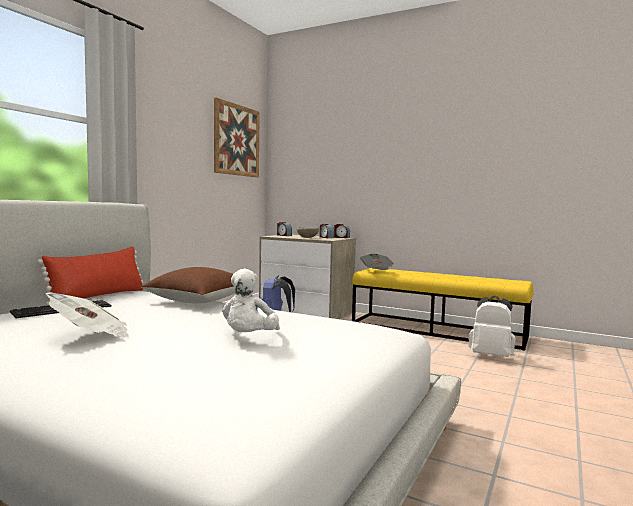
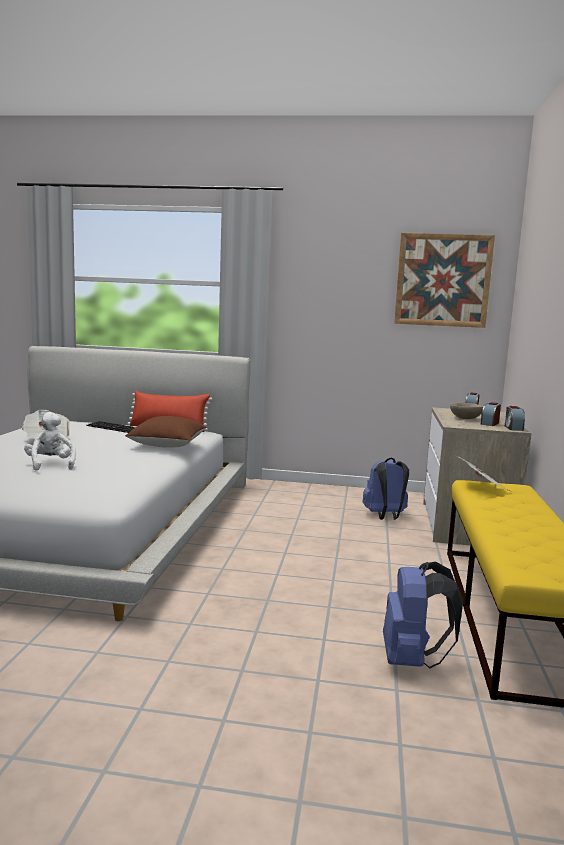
camera: 70 degrees right, 5 degrees up
white plush toy [222,269,280,332] -> white plush toy turned 75 degrees clockwise [24,412,76,471]
white backpack [468,296,516,357] -> blue backpack [383,562,463,668]

